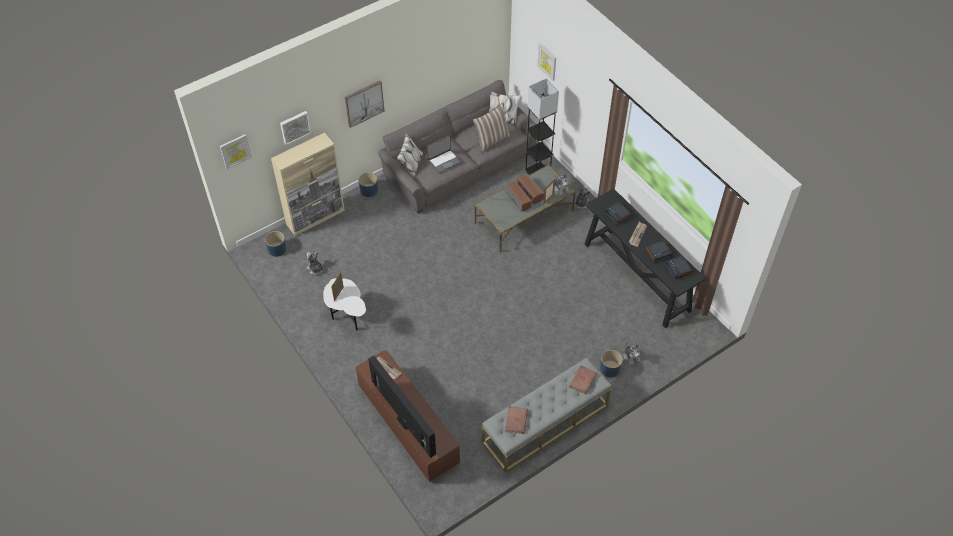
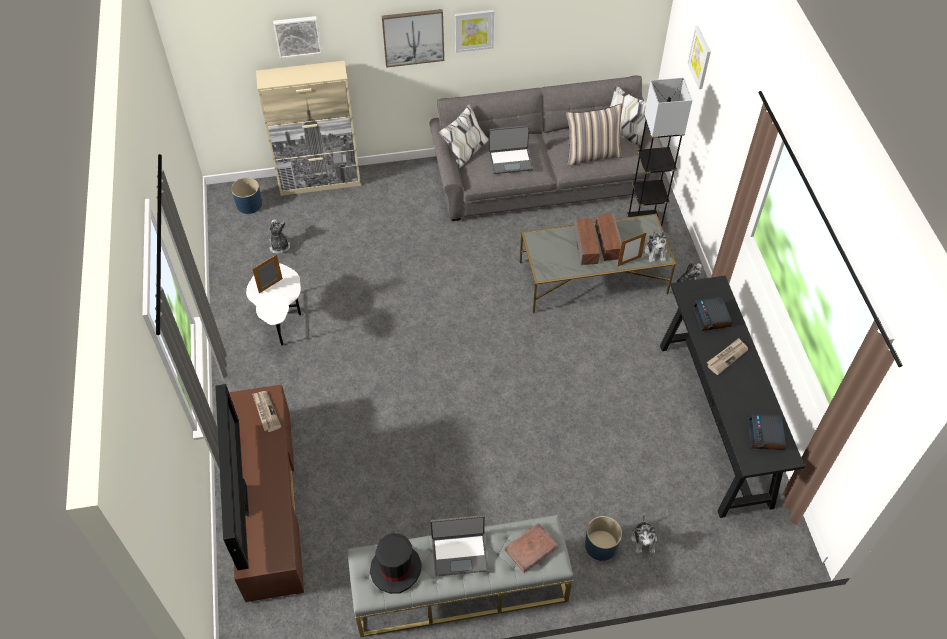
camera: 25 degrees right, 0 degrees up
picture [220,134,252,169] -> picture moved to [455,10,494,53]
blue planter [358,172,378,197] -> none
brown book [505,406,528,434] -> black hat [370,533,422,594]
alarm clock [645,241,672,264] -> none
none -> laptop [430,515,489,576]

